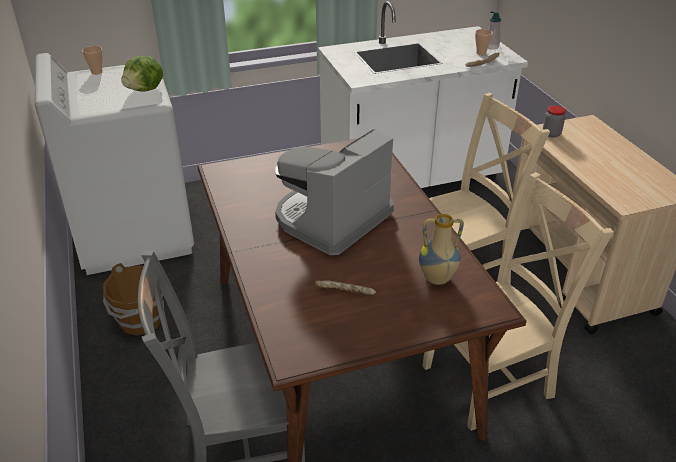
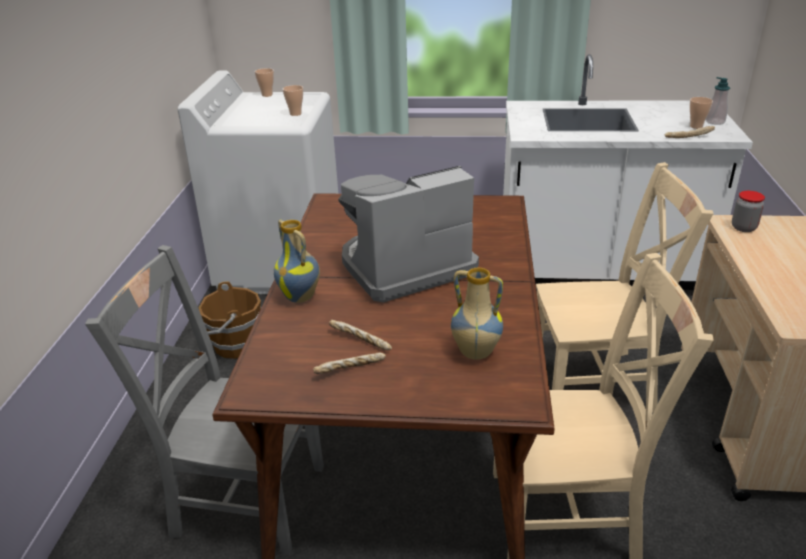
camera: 25 degrees right, 5 degrees down
lettuce [122,56,163,92] -> cup [283,85,303,116]
none -> vase [274,220,320,303]
none -> bread [313,352,386,374]

